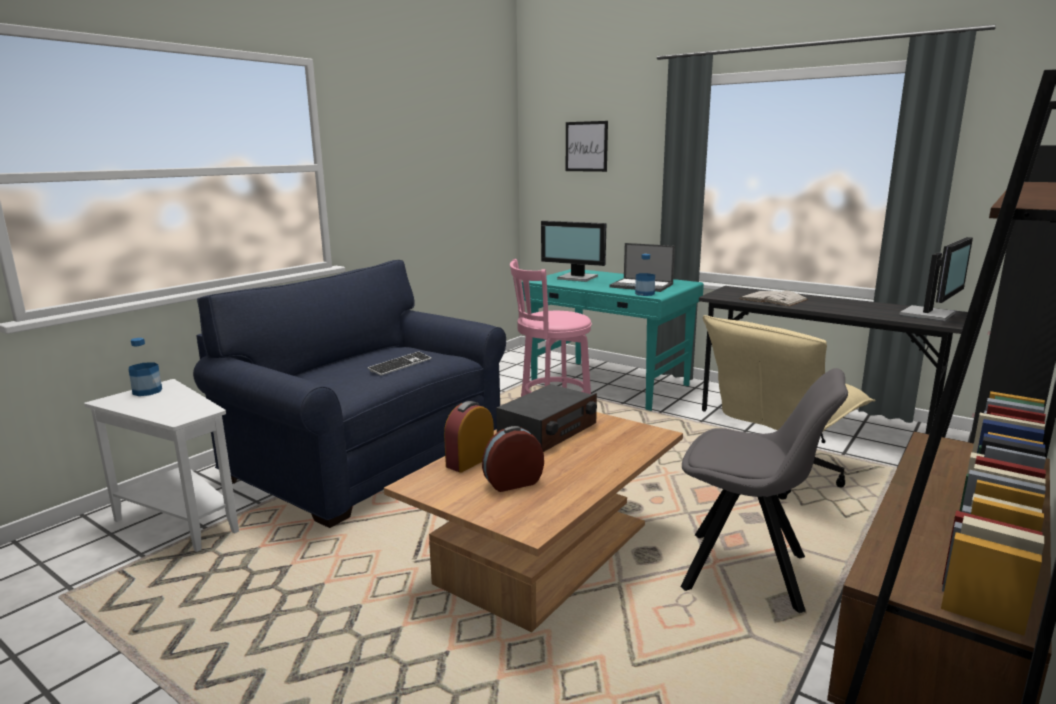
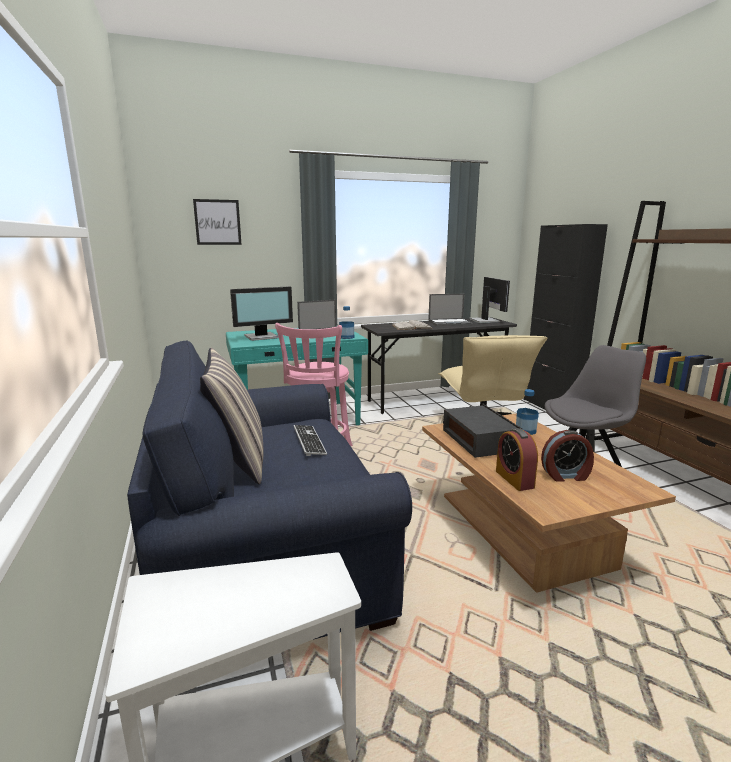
camera: 55 degrees left, 0 degrees up
bottle [129,338,162,396] -> bottle moved to [516,389,539,435]
alarm clock [482,426,544,492] -> alarm clock turned 105 degrees counterclockwise [541,430,594,482]
none -> pillow [200,348,264,484]
none -> laptop [428,294,473,326]

